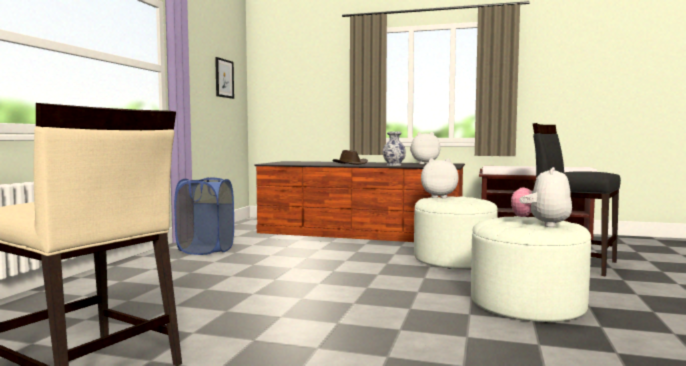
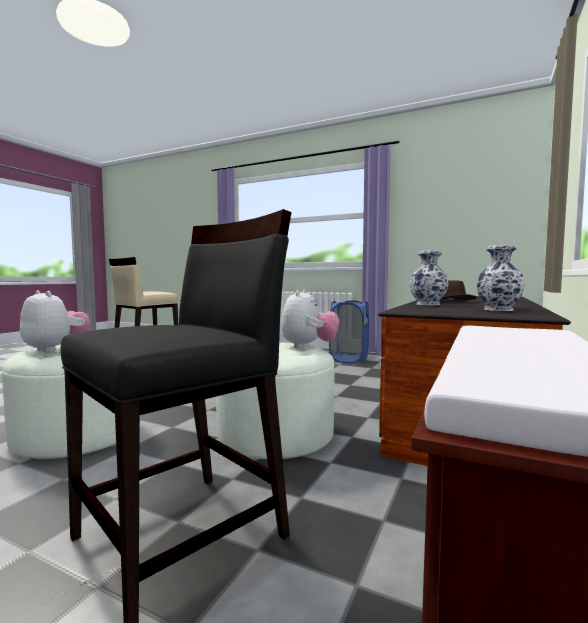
camera: 100 degrees right, 0 degrees up
picture [215,57,234,99] -> none
plush toy [410,132,441,164] -> vase [476,245,525,311]

